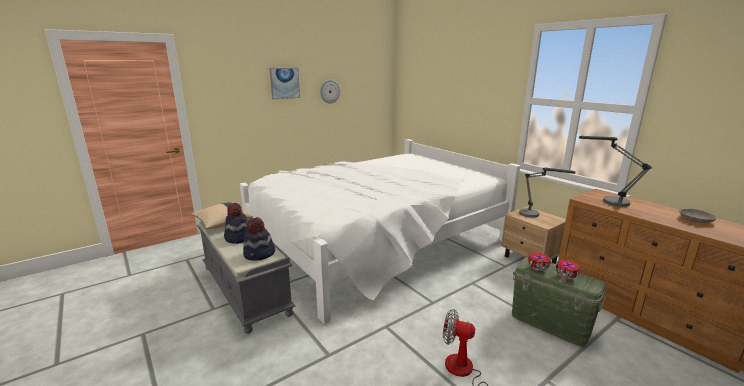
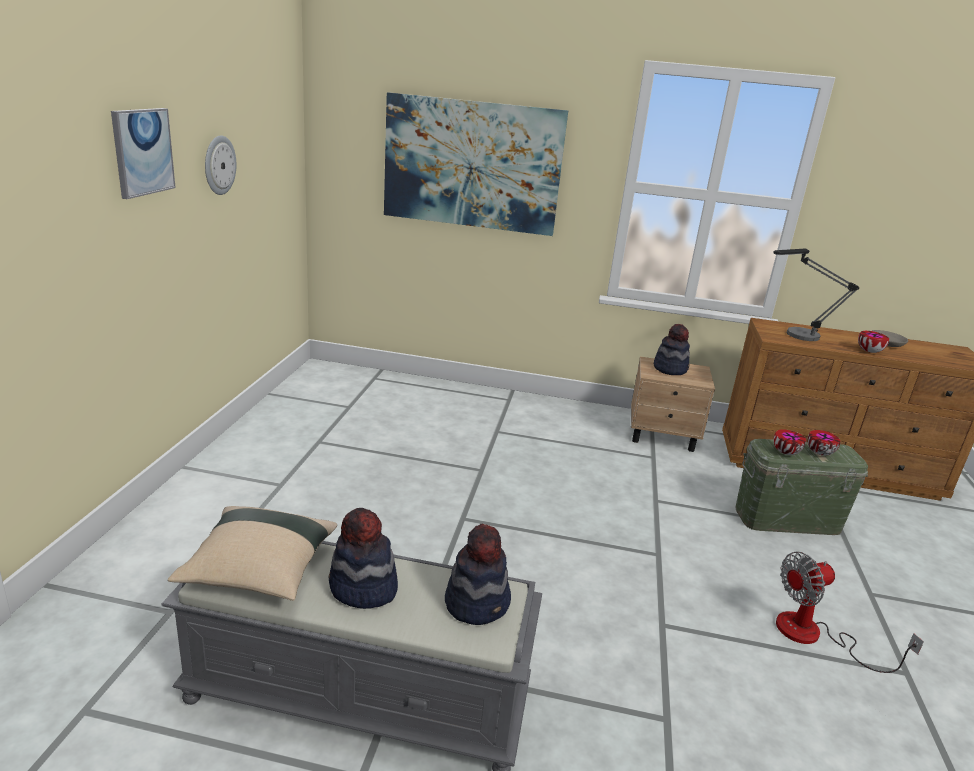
camera: 45 degrees left, 5 degrees up
white bed [240,139,520,325] -> none
table lamp [519,168,576,217] -> hat [654,324,690,375]
none -> picture [384,92,568,236]
none -> bowl [858,331,889,353]

